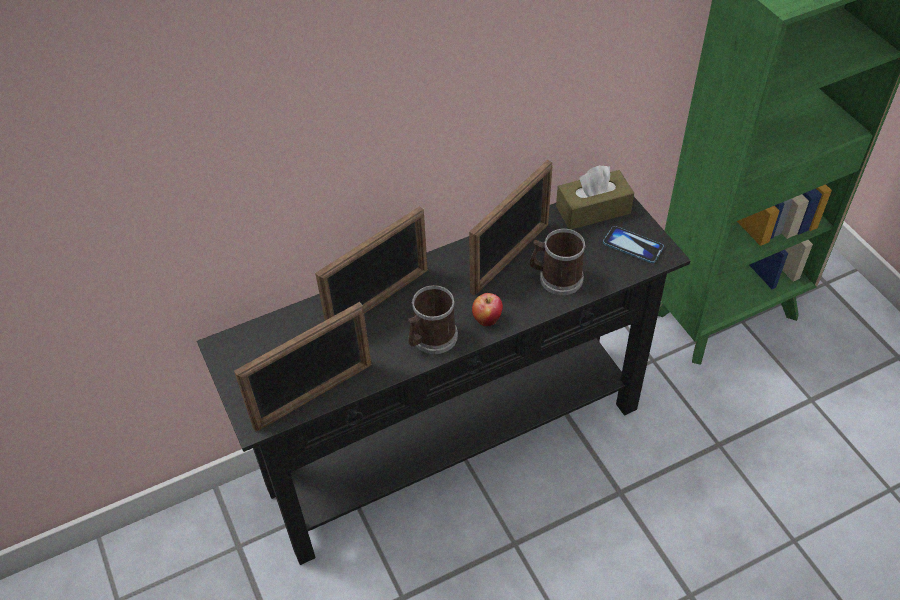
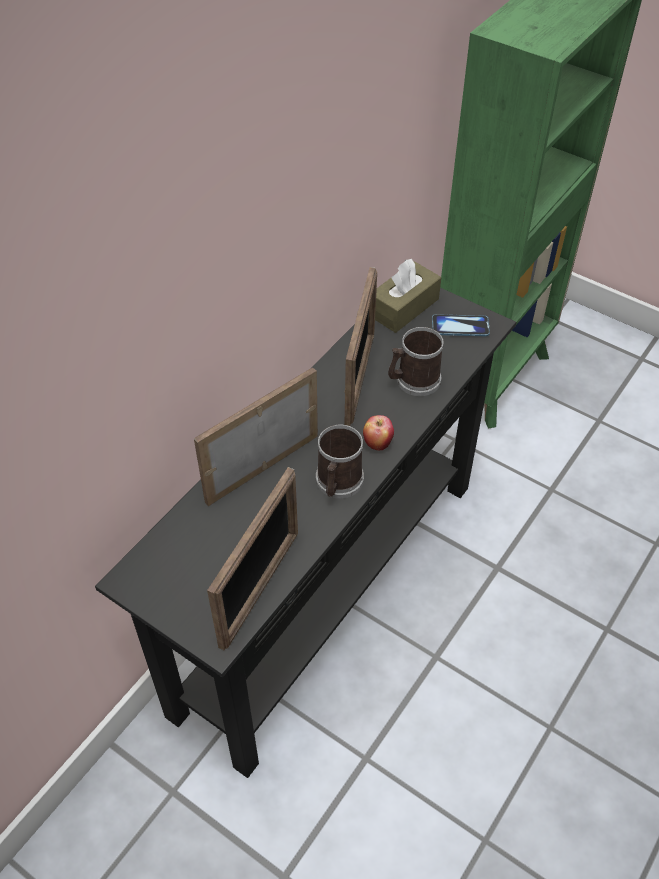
camera: 30 degrees left, 0 degrees up
picture frame [315,206,428,320] -> picture frame turned 150 degrees counterclockwise [194,368,318,506]

